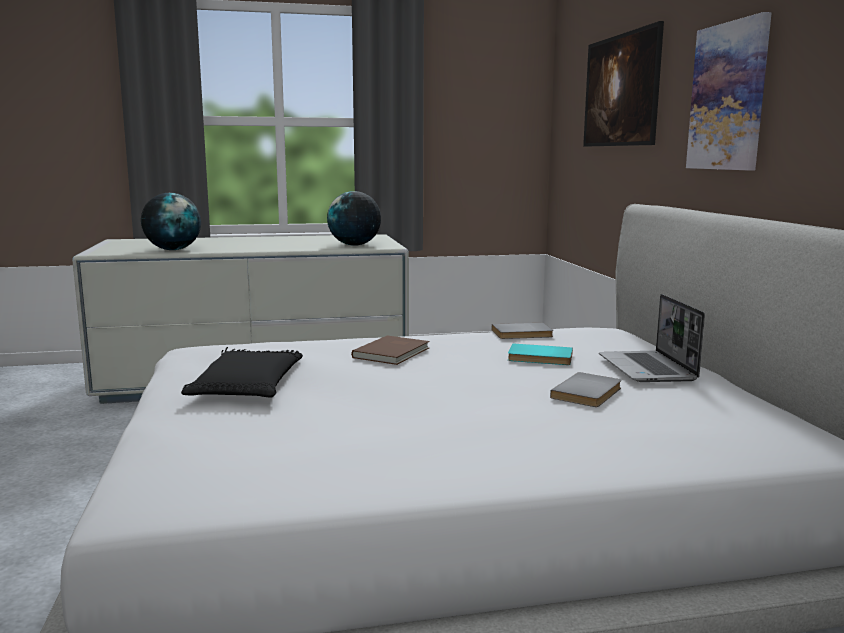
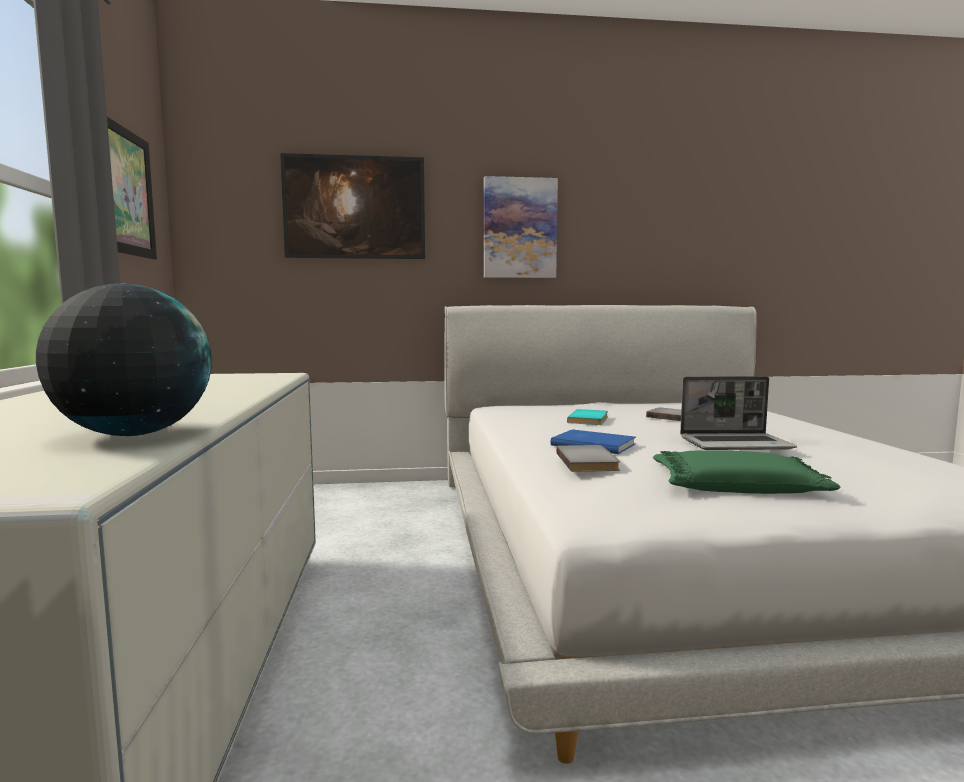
camera: 85 degrees left, 5 degrees down
black pillow [181,347,303,398] -> green pillow [653,450,840,494]
globe [327,191,381,246] -> none
brown book [351,335,429,365] -> blue book [551,429,636,454]
grey book [492,323,553,339] -> grey book moved to [556,445,620,472]
laptop [599,294,705,382] -> laptop moved to [680,376,797,450]
none -> picture [107,117,157,260]

